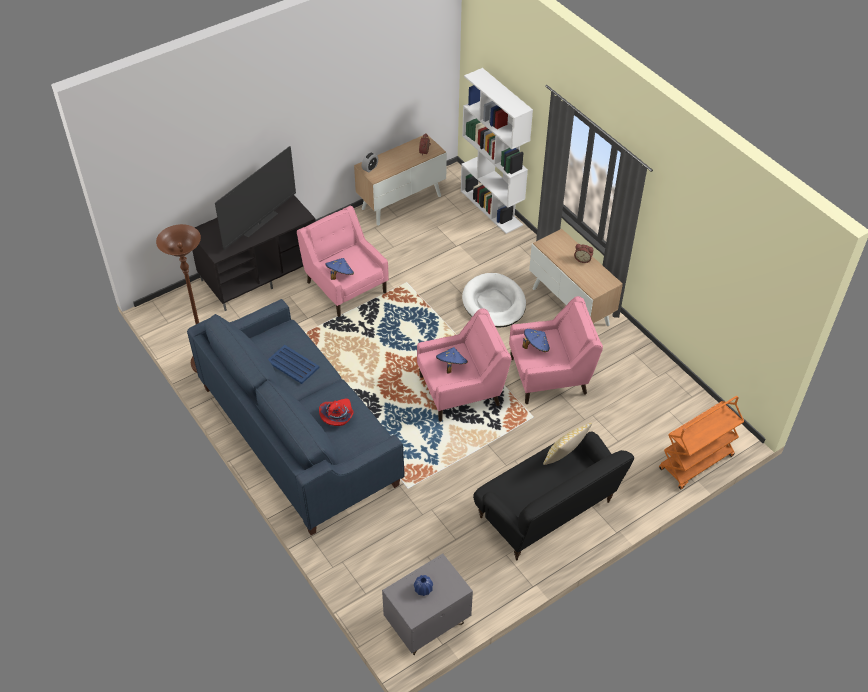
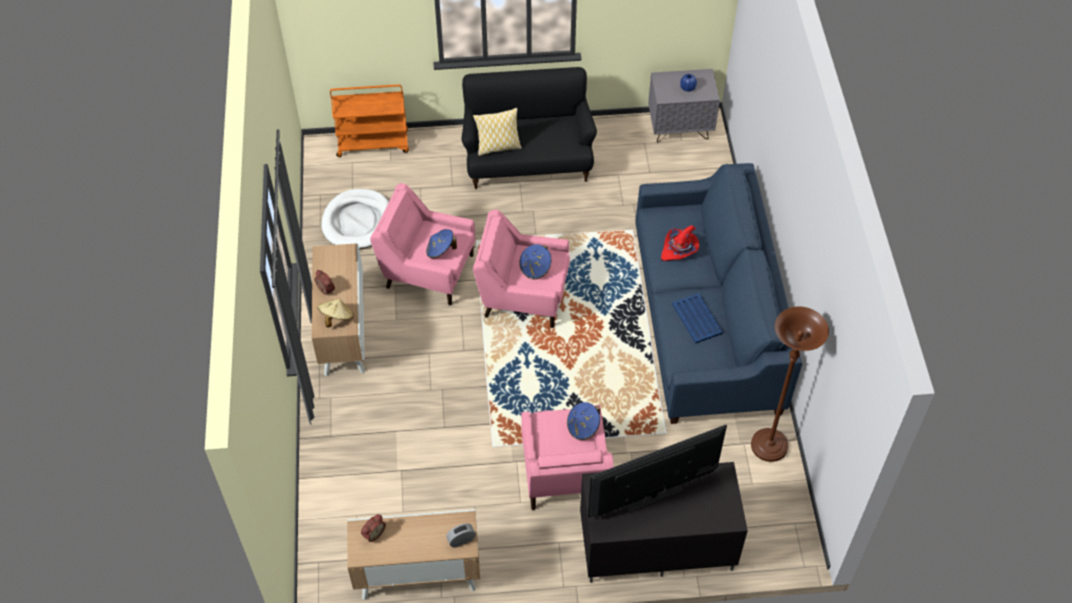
camera: 150 degrees left, 5 degrees up
white bookcase [461,68,533,234] -> none
white dog bed [462,273,526,328] -> white dog bed moved to [322,189,389,250]
none -> beige hat [318,298,354,327]

